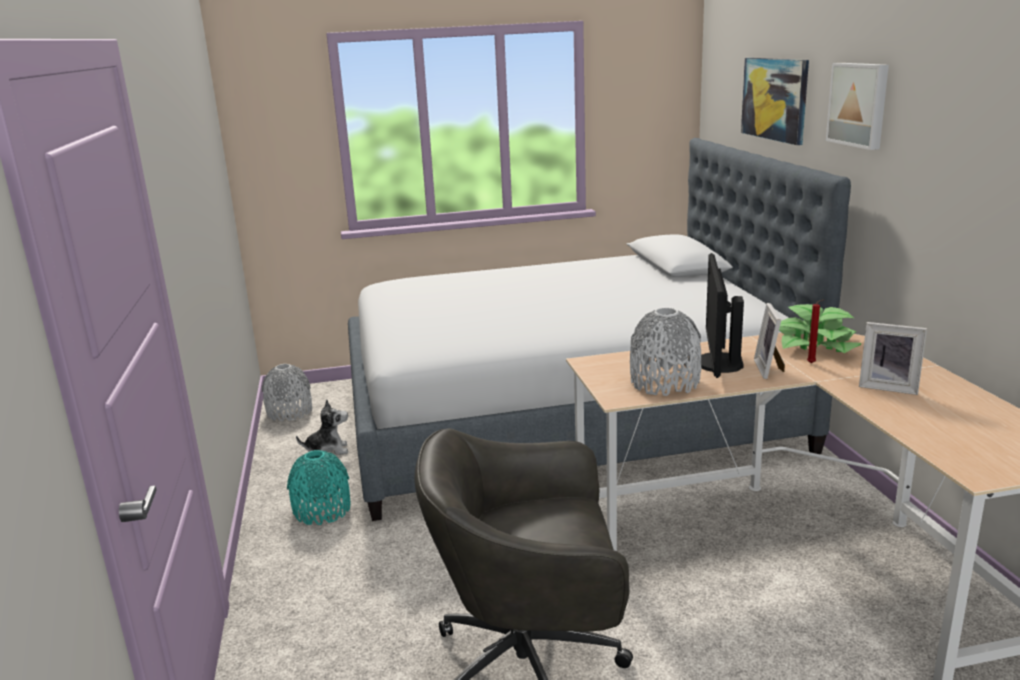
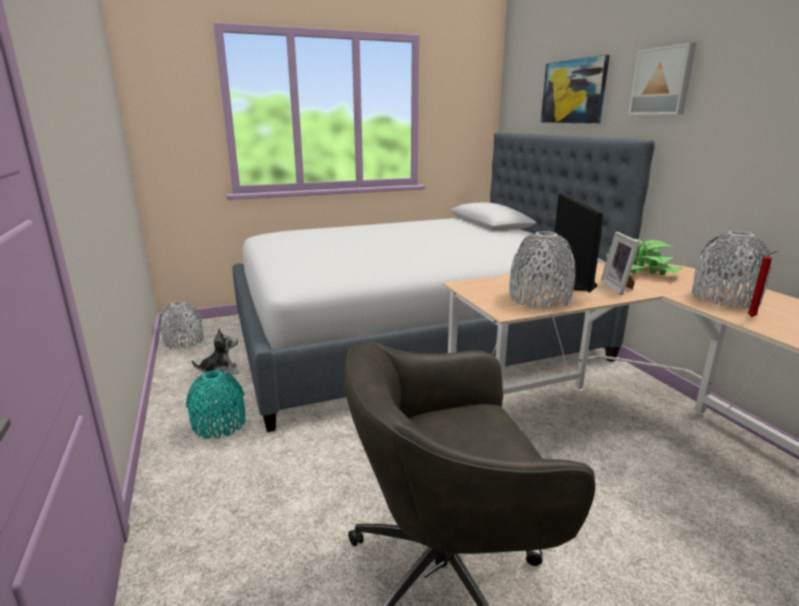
camera: 10 degrees left, 0 degrees up
red candle [807,299,825,363] -> red candle moved to [748,251,778,317]
picture frame [859,322,927,395] -> grey vase [692,231,772,308]

